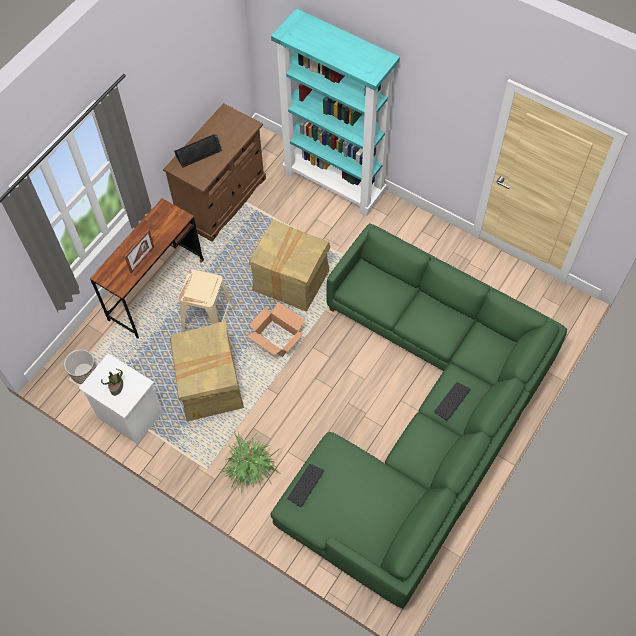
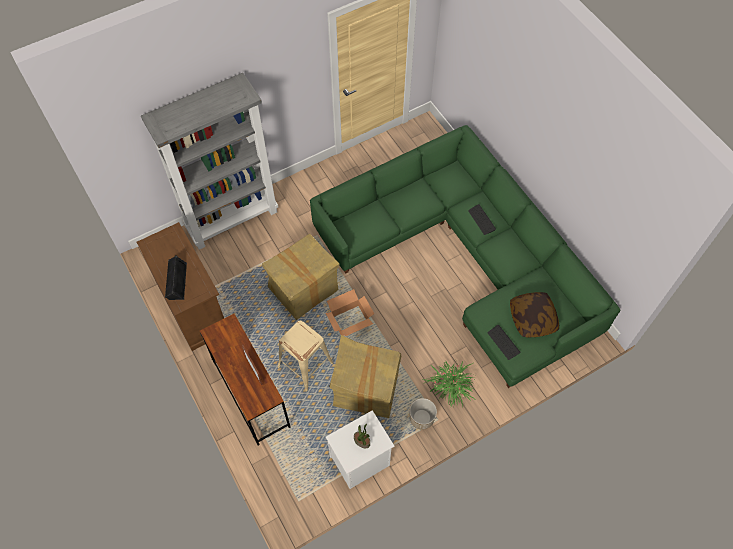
camera: 65 degrees left, 0 degrees up
planter [64,349,96,384] -> planter moved to [410,398,437,430]
turquoise bookcase [271,8,400,217] -> grey bookcase [141,73,278,250]
none -> pillow [510,292,559,337]

